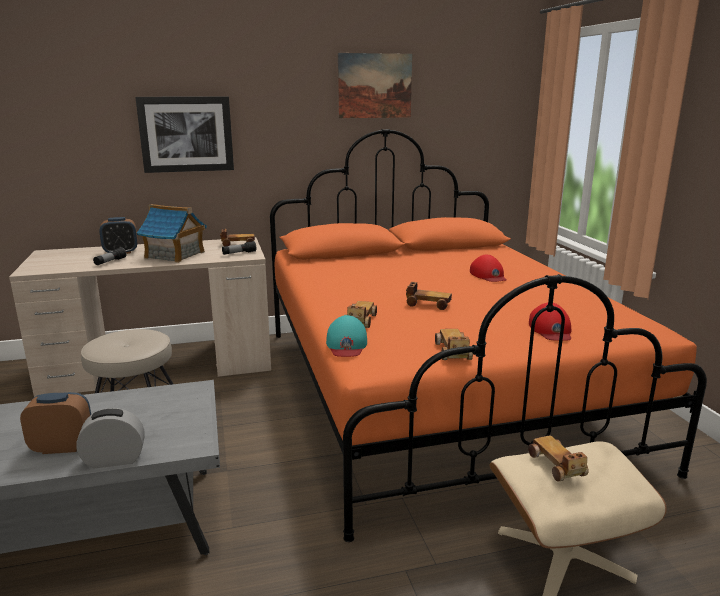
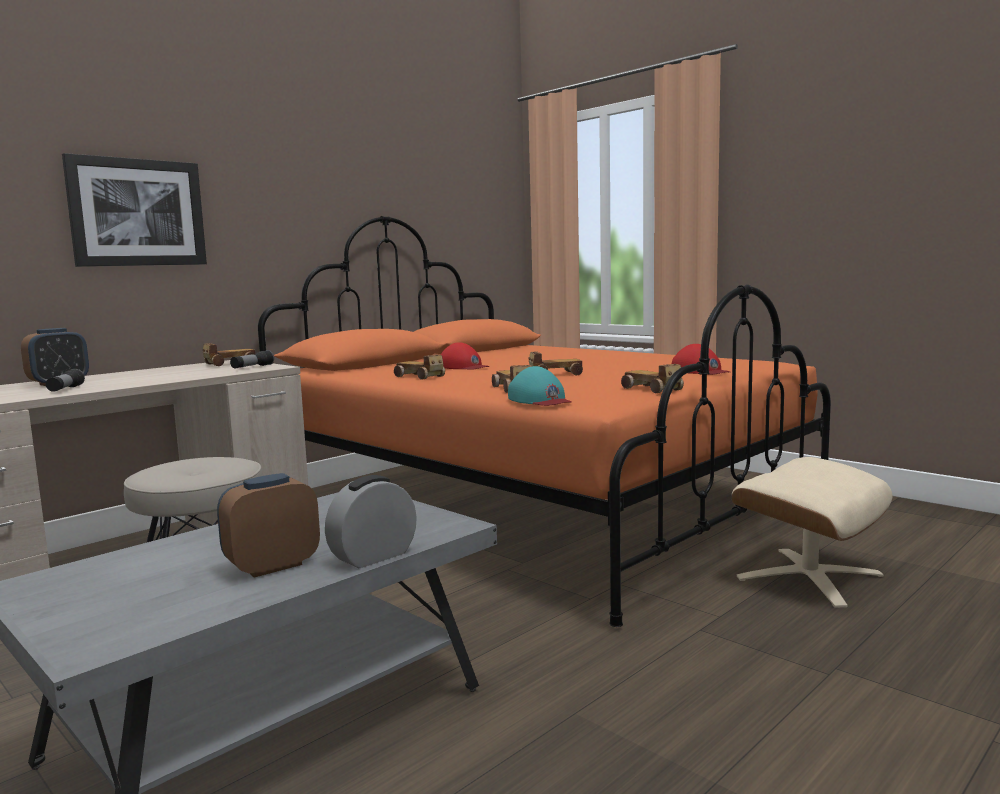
camera: 30 degrees left, 10 degrees down
toy house [137,204,207,263] -> none
picture [338,53,412,118] -> none
red cap [470,255,507,282] -> red cap moved to [441,342,489,370]
toy car [528,436,589,482] -> toy car moved to [394,354,445,380]

